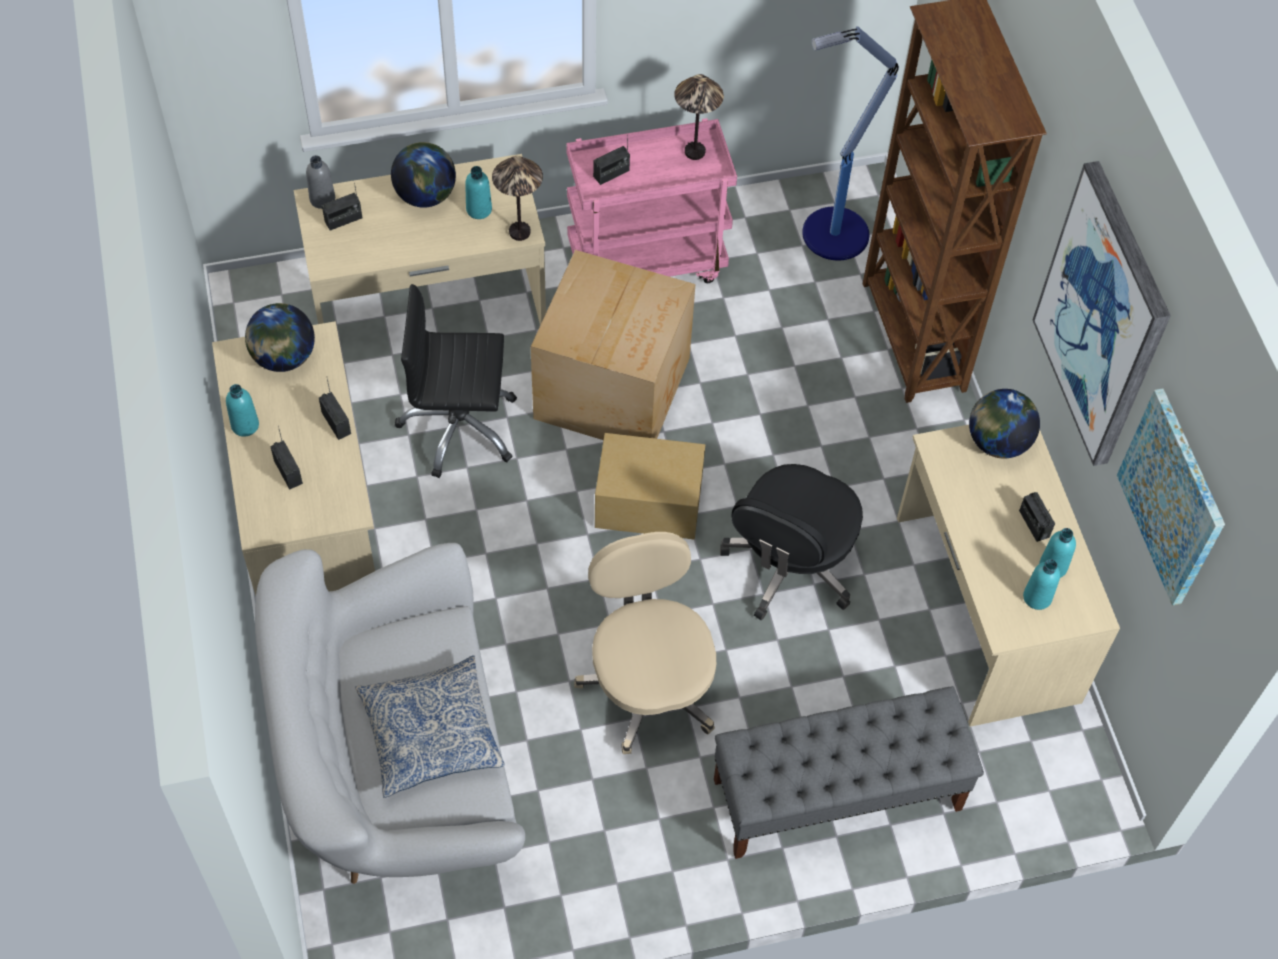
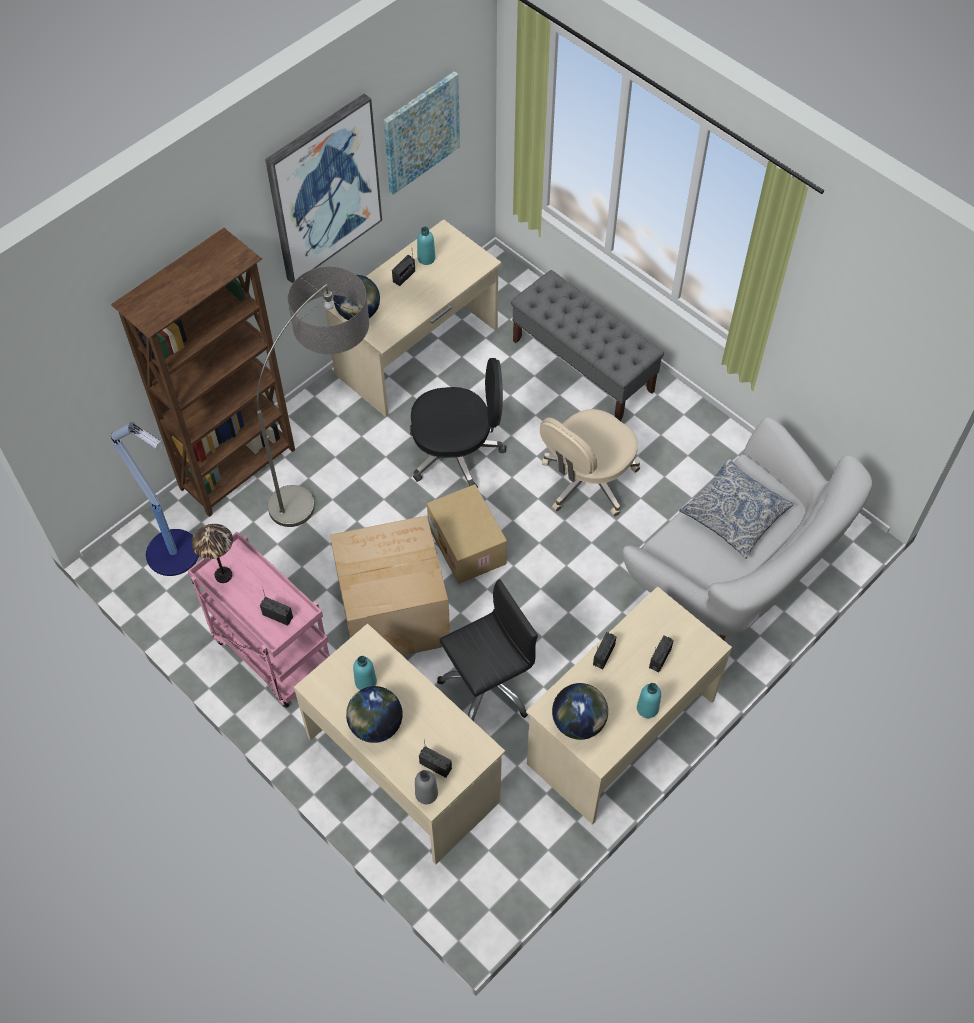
camera: 120 degrees left, 0 degrees up
black office chair [395,284,517,478] -> black office chair turned 90 degrees counterclockwise [437,579,538,721]
table lamp [492,156,543,241] -> none
turquoise bottle [1023,559,1060,610] -> none
none -> floor lamp [257,266,369,527]

